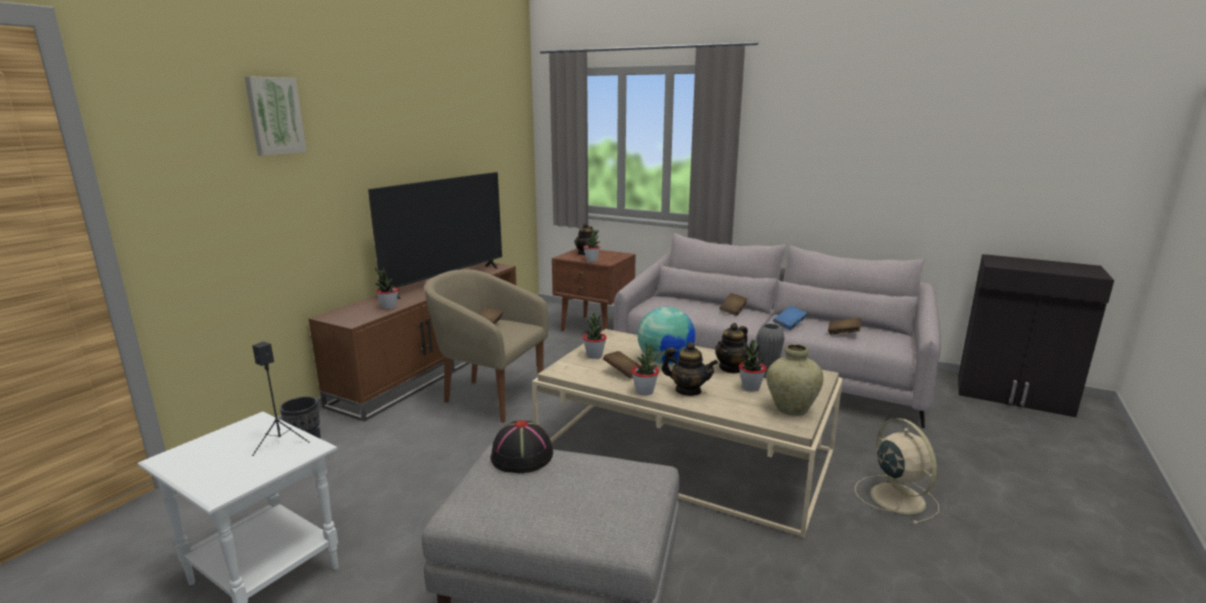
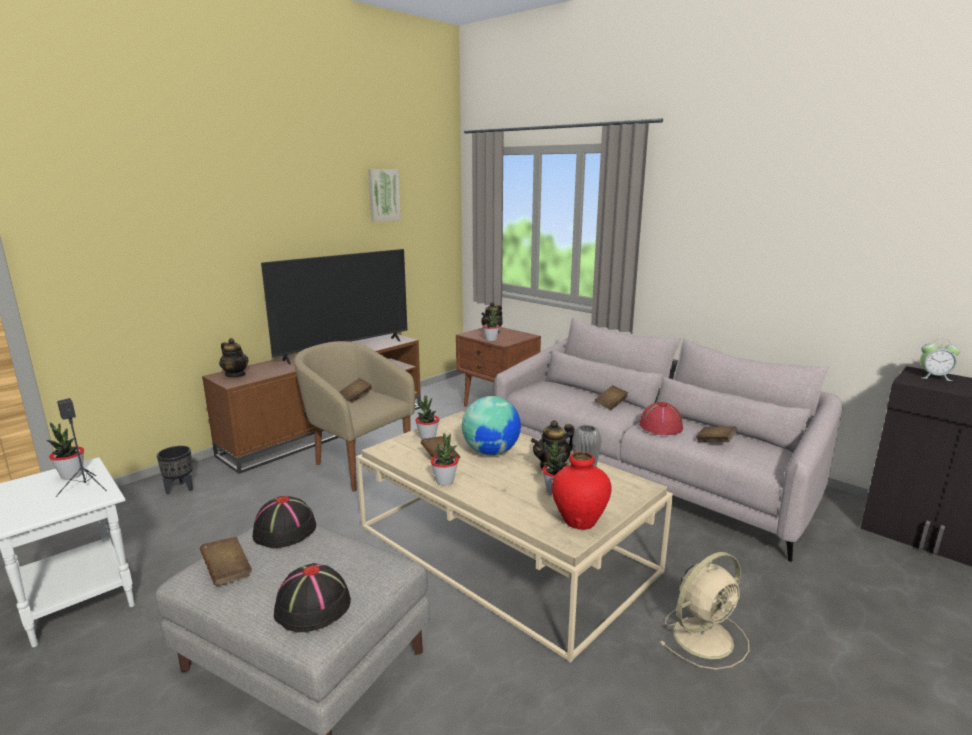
camera: 15 degrees right, 0 degrees up
picture [245,76,307,156] -> picture moved to [368,169,401,222]
potted plant [375,268,399,309] -> potted plant moved to [46,422,84,480]
teapot [662,342,718,396] -> teapot moved to [219,338,248,377]
beige vase [766,344,824,416] -> red vase [552,452,611,530]
blue book [773,306,807,330] -> red hat [639,402,683,435]
beige fan [855,418,939,525] -> beige fan turned 60 degrees clockwise [660,552,749,670]
none -> brown book [200,537,252,585]
none -> black hat [274,563,351,632]
none -> alarm clock [920,338,960,381]

